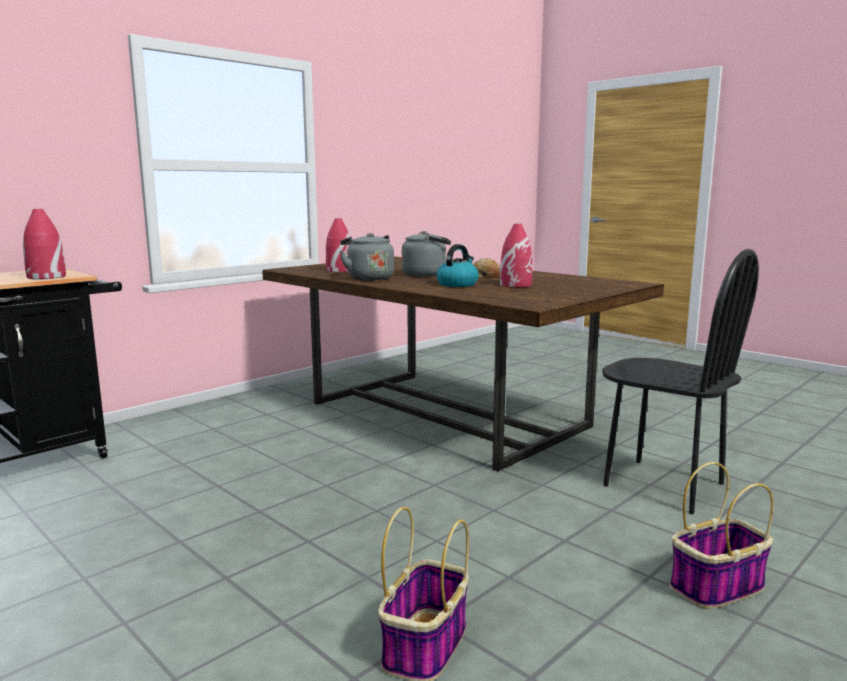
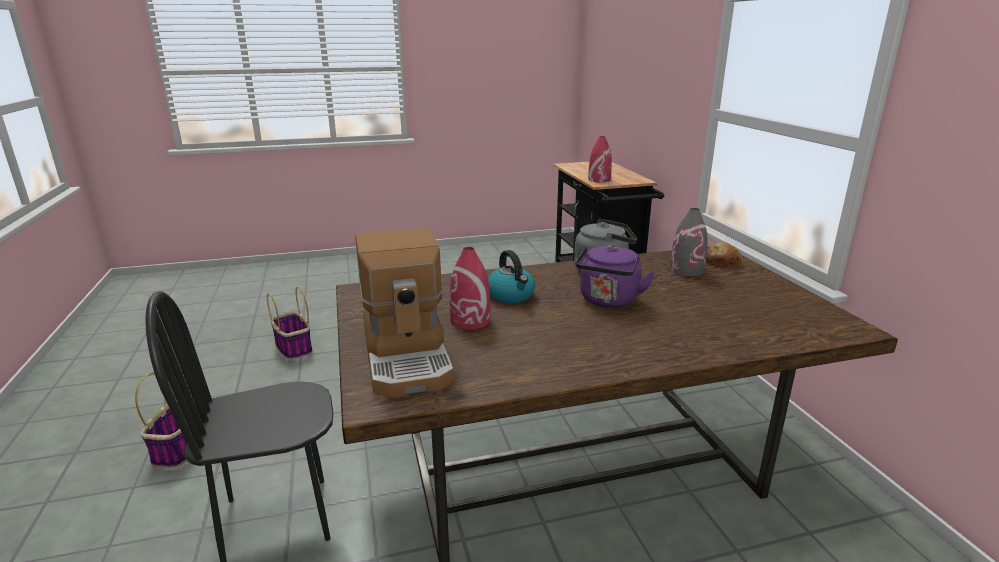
camera: 120 degrees right, 10 degrees up
red vase [326,218,350,272] -> grey vase [670,208,708,277]
grey kettle [402,231,451,276] -> purple kettle [575,245,655,308]
bread [473,258,500,278] -> bread moved to [706,242,742,268]
none -> coffee machine [355,228,454,397]

